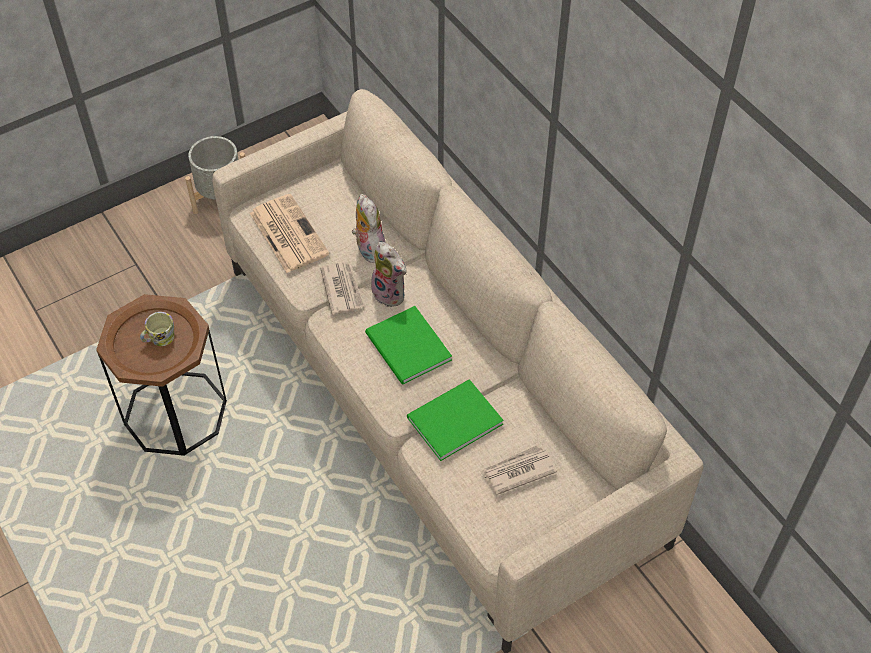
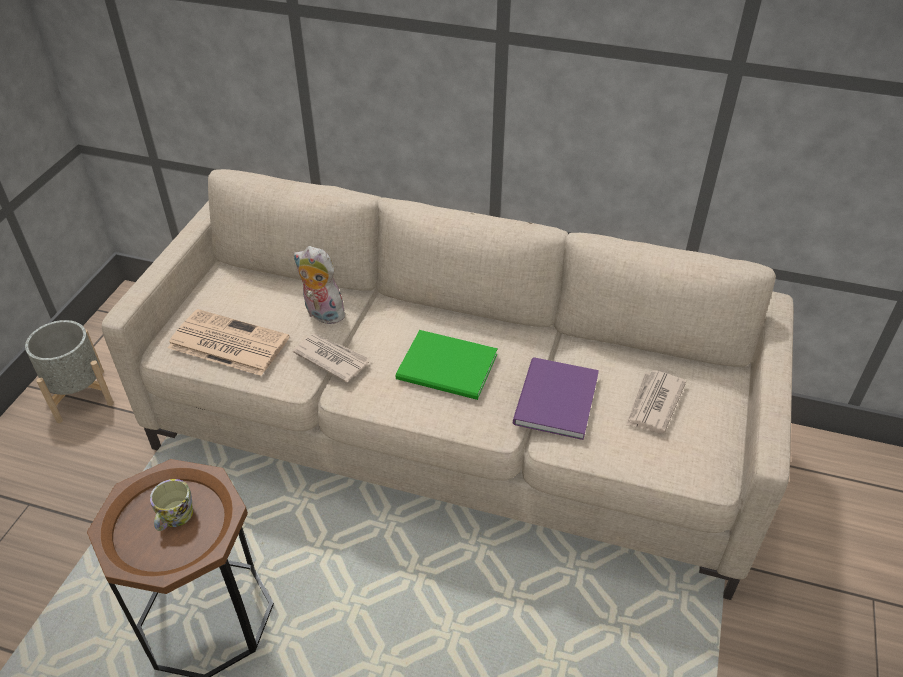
camera: 40 degrees left, 10 degrees down
plush toy [371,242,406,307] -> none
green book [407,379,504,461] -> purple book [513,357,599,440]

